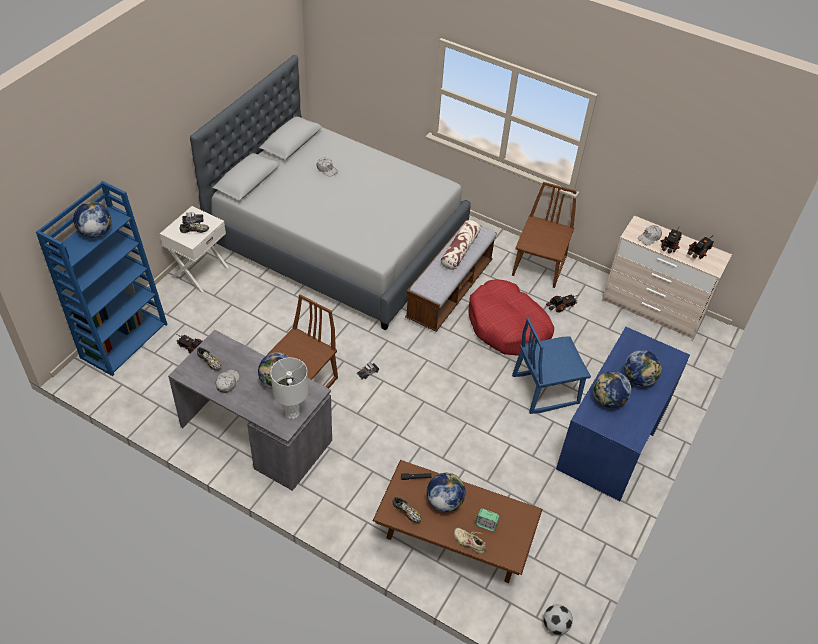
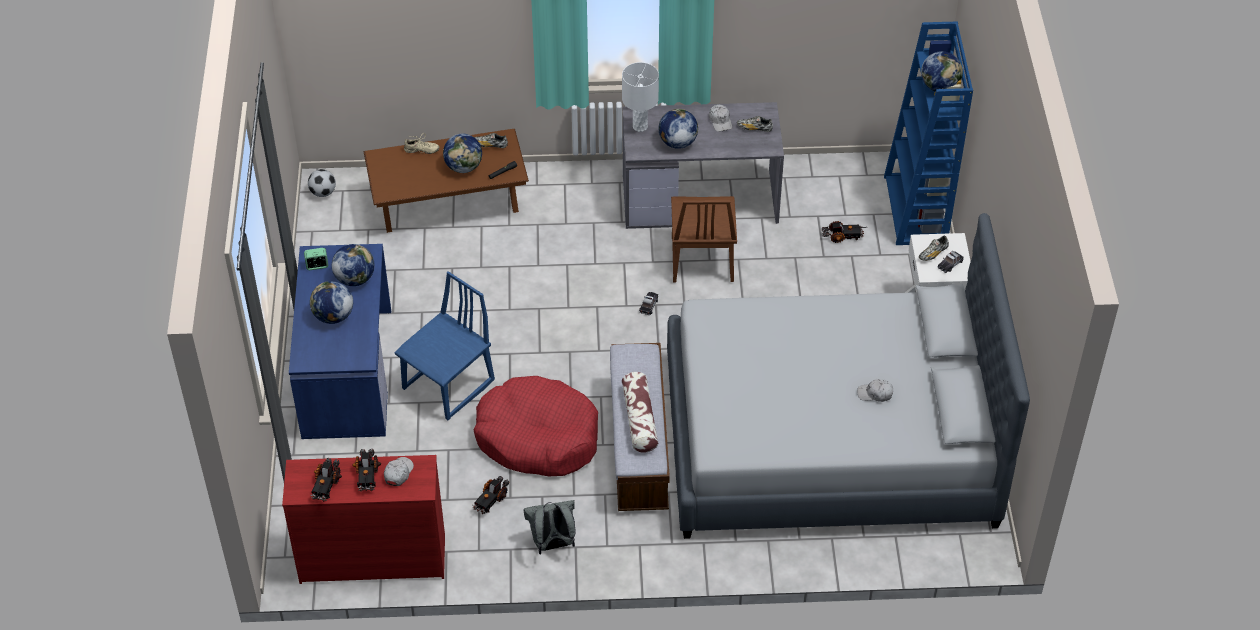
camera: 150 degrees right, 0 degrees up
alarm clock [476,509,500,532] -> alarm clock moved to [304,248,328,270]
brown chair [512,182,577,288] -> grey backpack [523,500,575,554]
beige dresser [602,216,732,341] -> red dresser [282,455,445,584]

